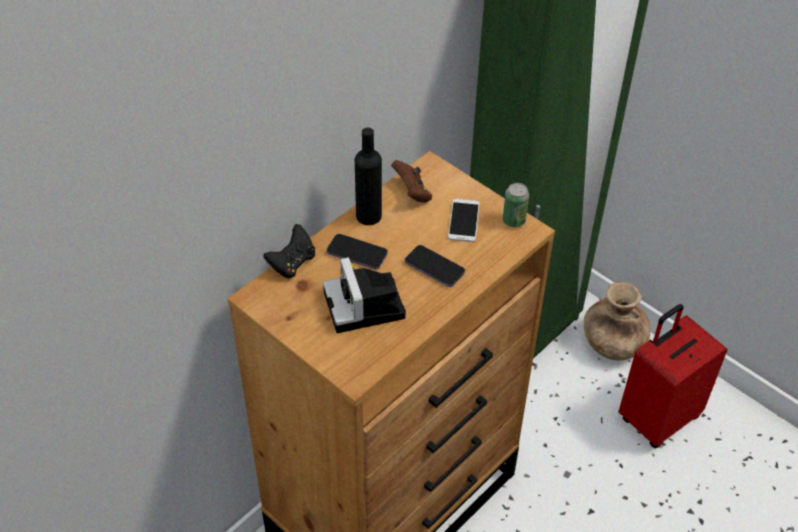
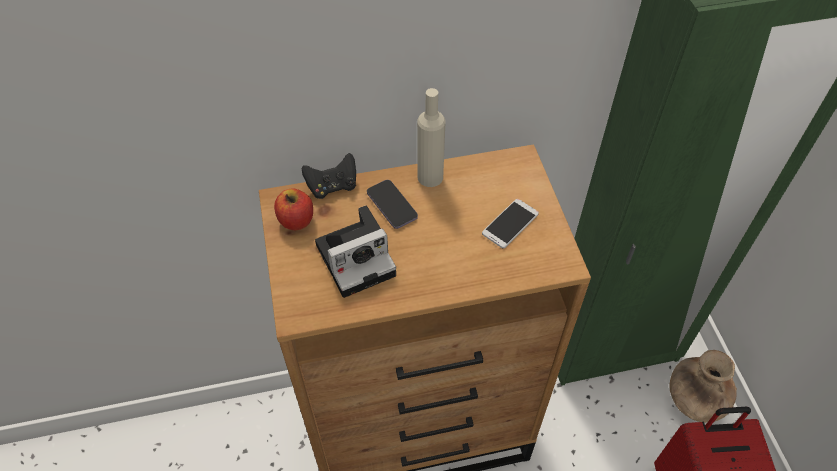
camera: 35 degrees right, 5 degrees up
camera [323,257,406,333] -> camera turned 135 degrees counterclockwise [315,205,396,298]
black bottle [355,128,382,225] -> beige bottle [417,88,446,187]
brown game controller [391,160,432,203] -> none
phone [405,245,465,287] -> none
can [503,183,529,228] -> none
none -> apple [274,188,313,230]

